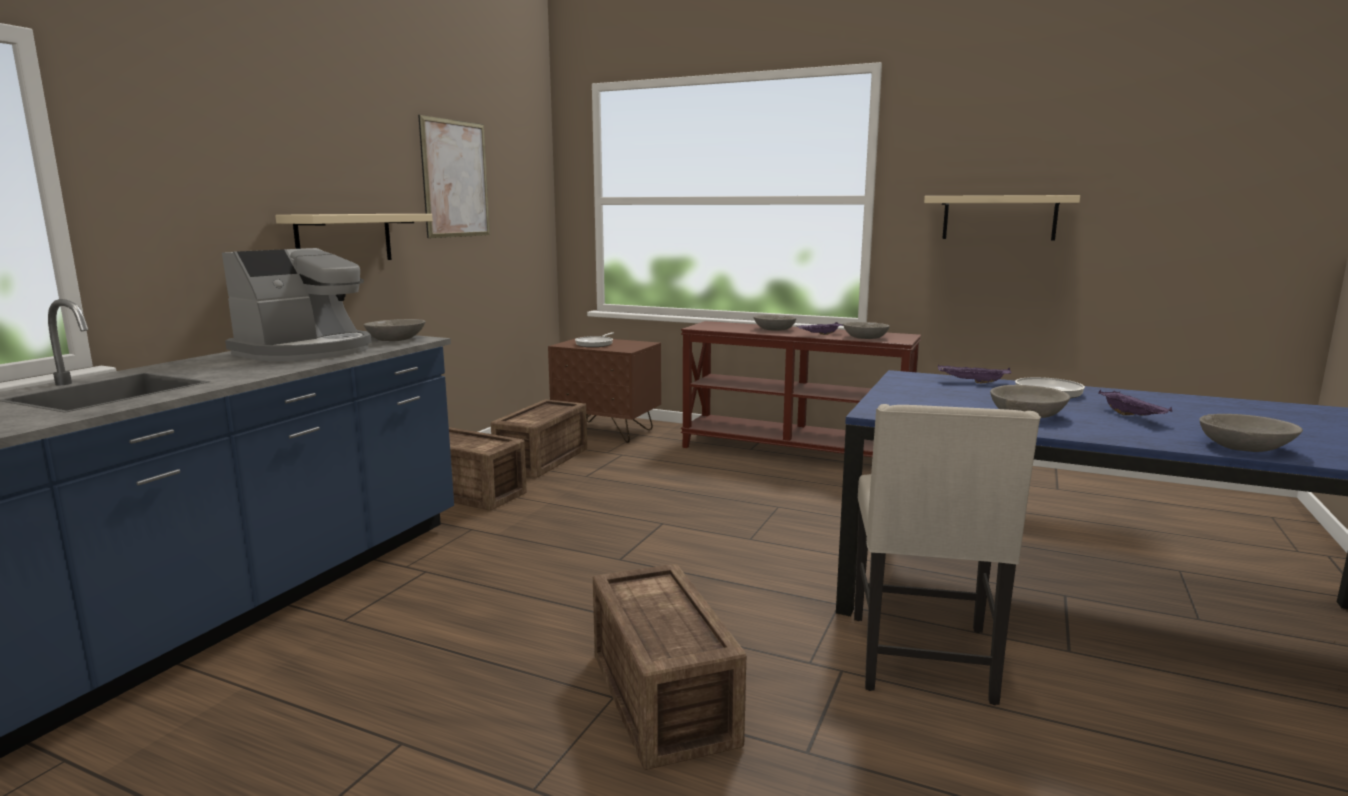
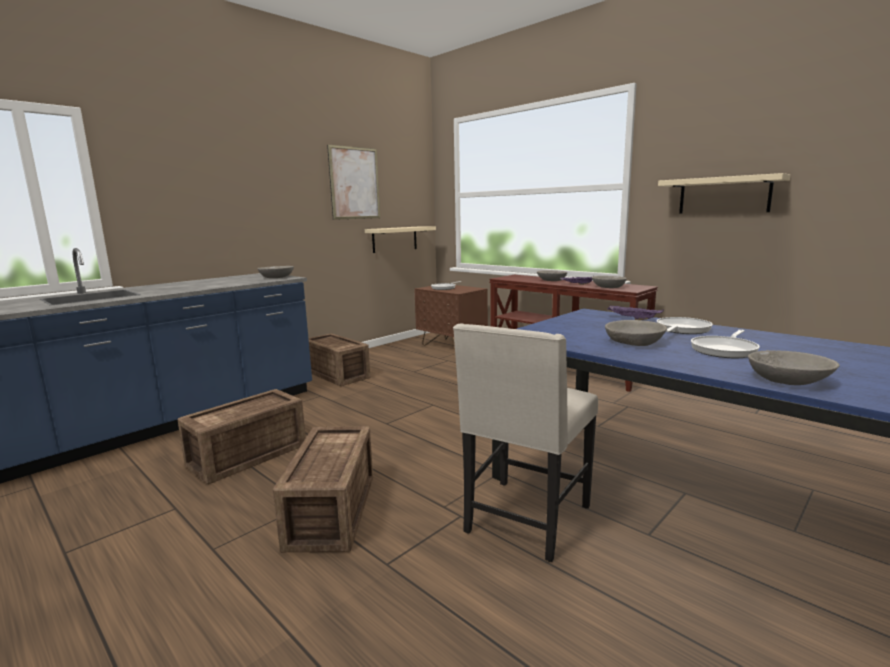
camera: 20 degrees right, 0 degrees up
coffee machine [222,248,372,361] -> none
beige shelf [275,214,433,260] -> beige shelf moved to [365,226,436,253]
crate [491,399,587,478] -> crate moved to [177,389,306,484]
purple tray [1098,390,1172,416] -> frying pan [691,330,760,358]

